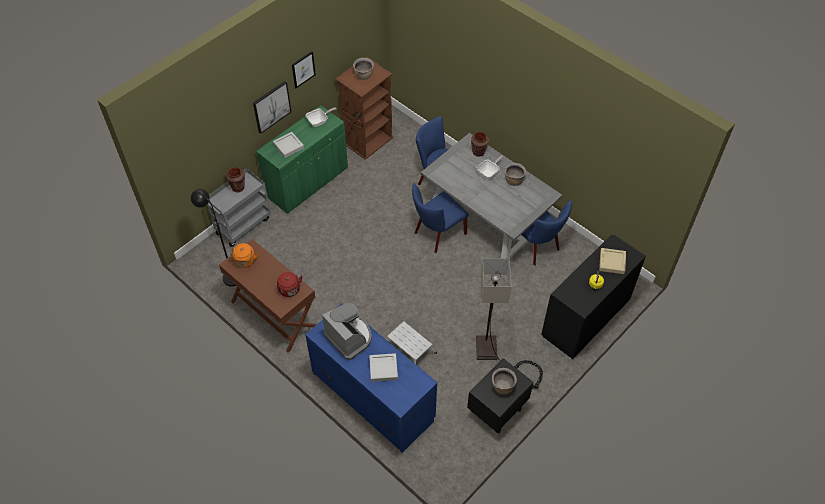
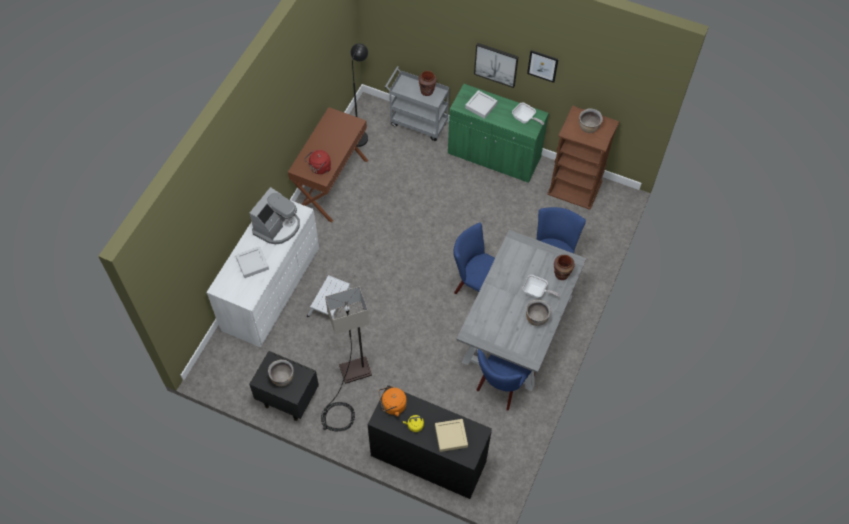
camera: 70 degrees right, 5 degrees up
orange kettle [230,243,258,268] -> orange kettle moved to [378,386,407,416]
blue dresser [305,303,437,453] -> white dresser [206,200,319,348]

